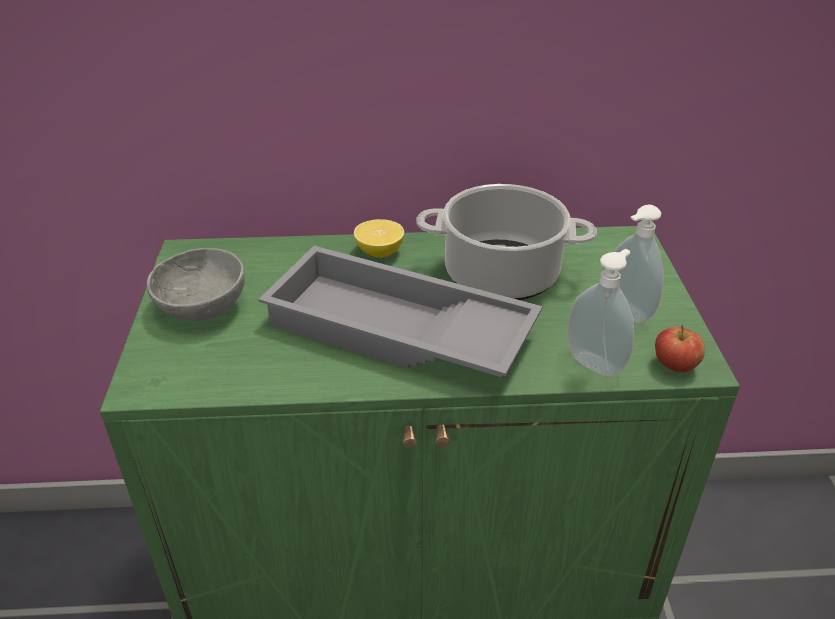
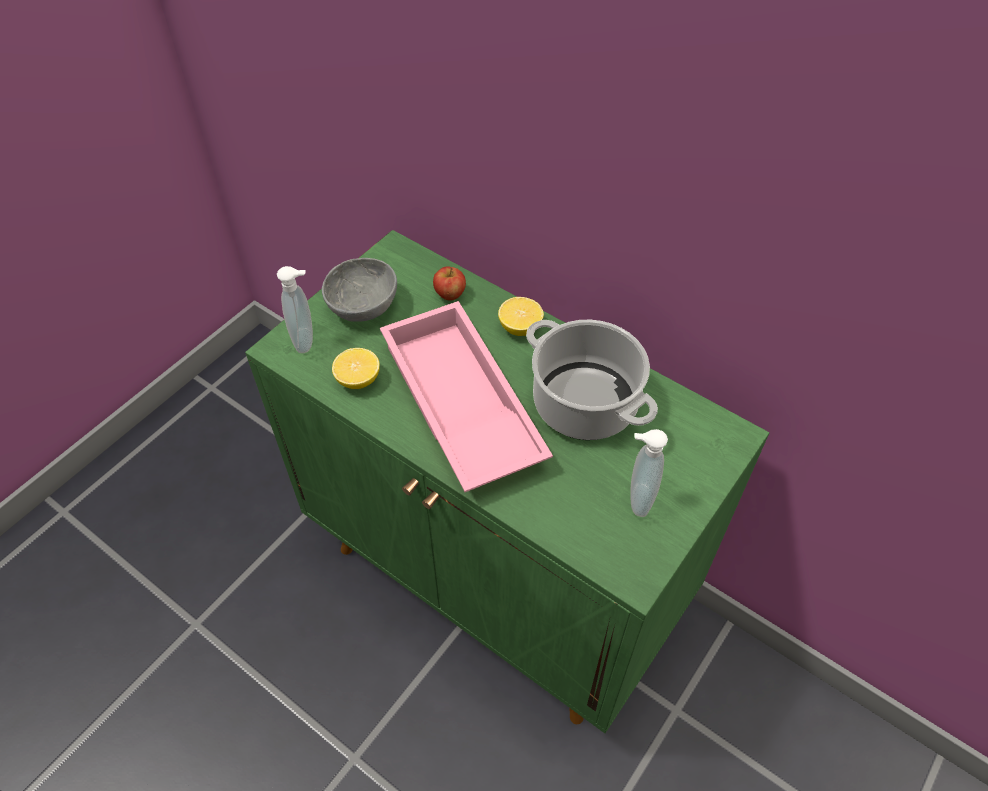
camera: 40 degrees right, 15 degrees up
grey tray [258,246,543,377] -> pink tray [380,301,553,492]
soap dispenser [567,249,634,376] -> soap dispenser moved to [277,266,313,353]
apple [655,325,705,373] -> apple moved to [433,266,466,300]
none -> lemon [332,348,380,389]

